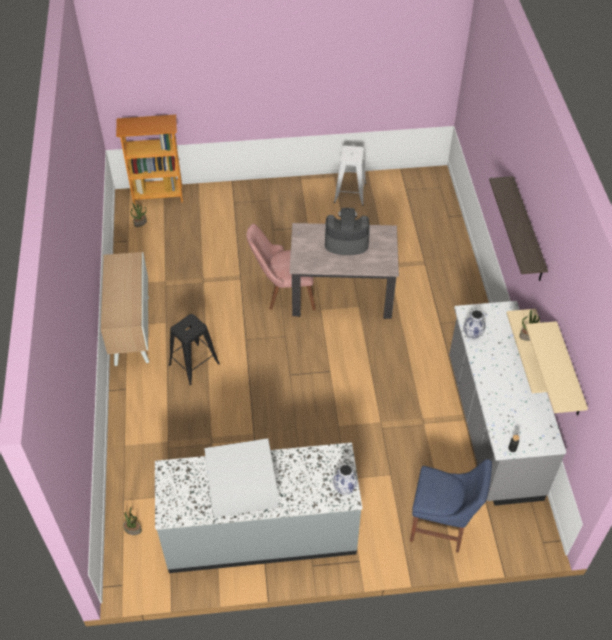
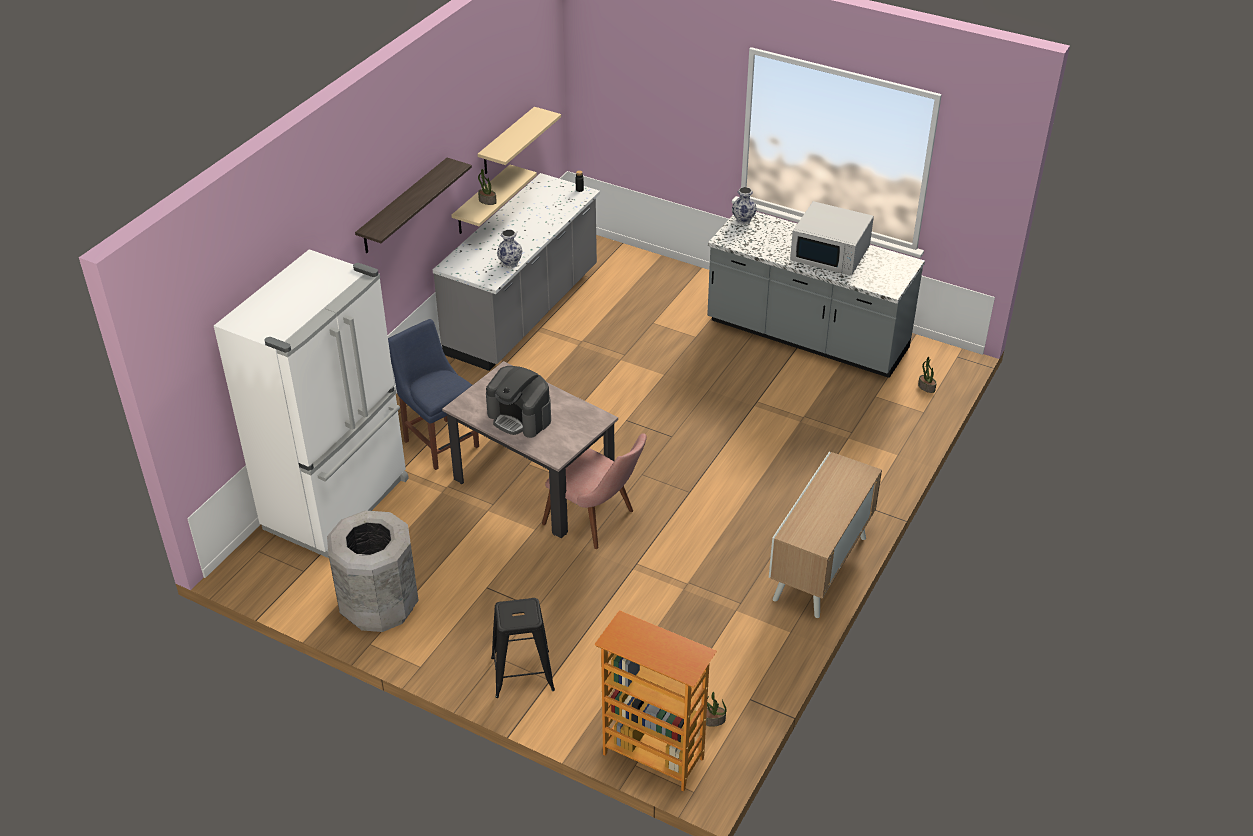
camera: 145 degrees left, 10 degrees down
black stool [169,314,220,385] -> black stool moved to [491,598,555,698]
white stool [334,145,366,206] -> grey trash can [327,510,419,632]
blue chair [410,459,492,553] -> blue chair moved to [388,319,479,470]
none -> white fridge [214,249,409,558]

